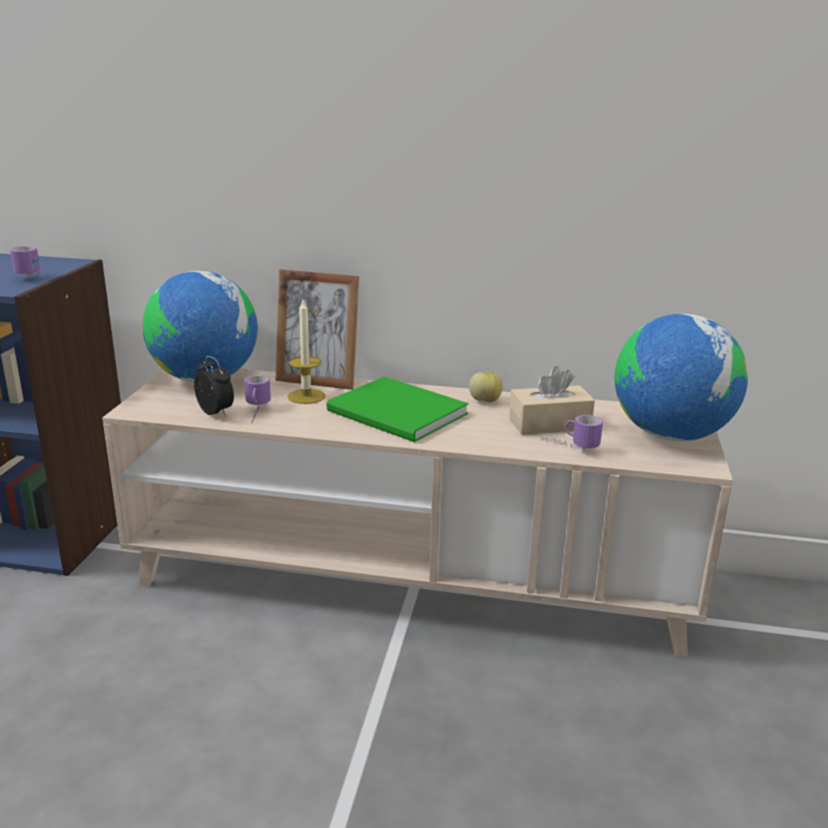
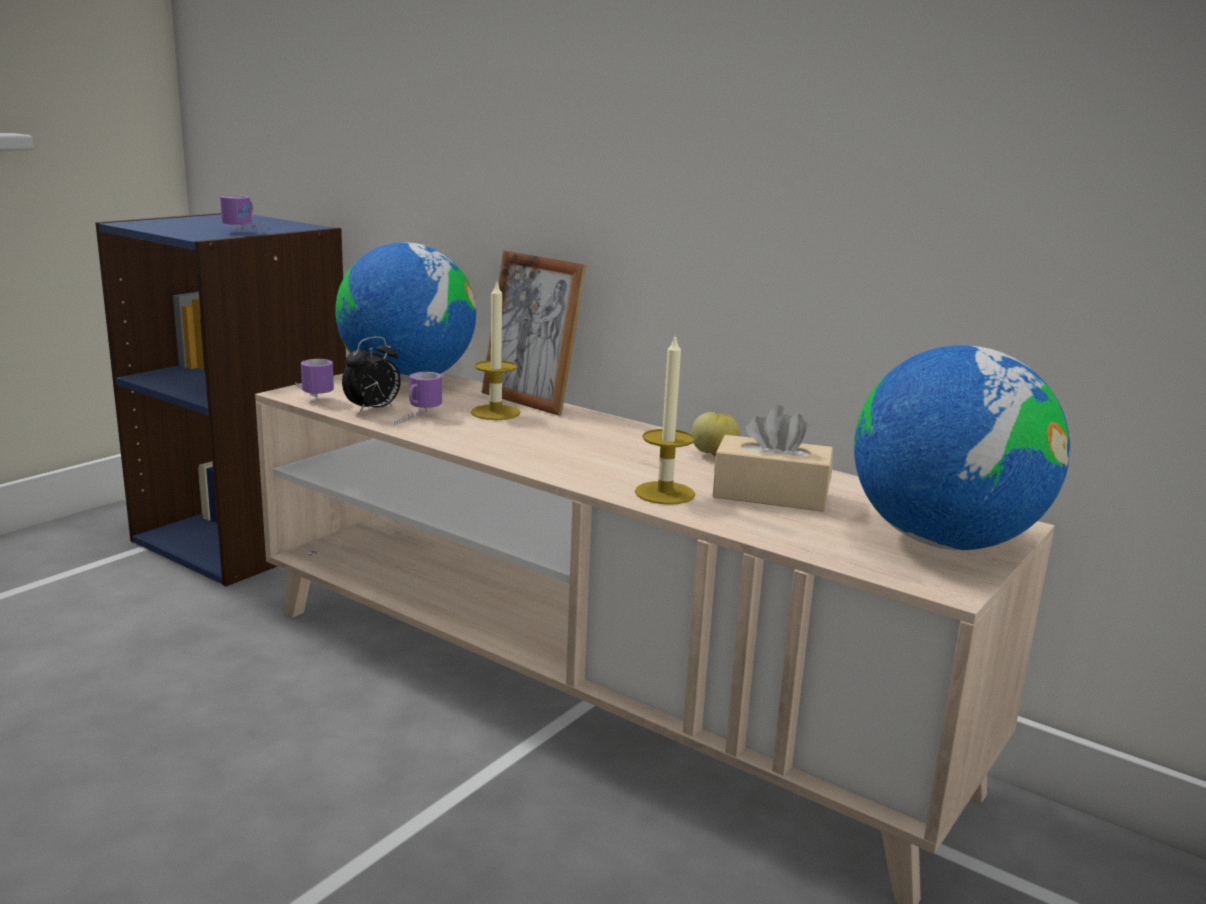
camera: 25 degrees right, 5 degrees down
alarm clock [194,356,234,417] -> alarm clock turned 60 degrees clockwise [342,336,401,414]
green book [327,377,469,442] -> none
mug [541,415,603,450] -> mug moved to [295,359,334,398]
none -> candle [635,333,695,505]

